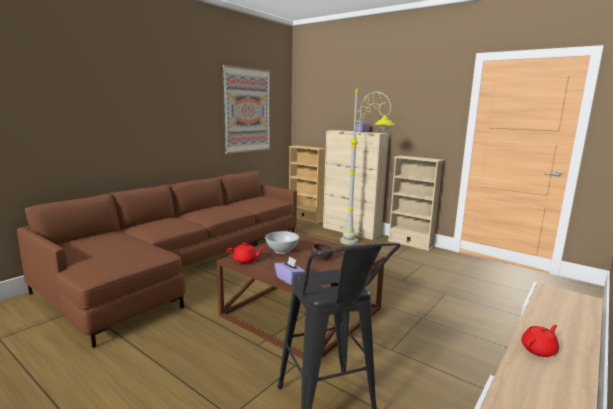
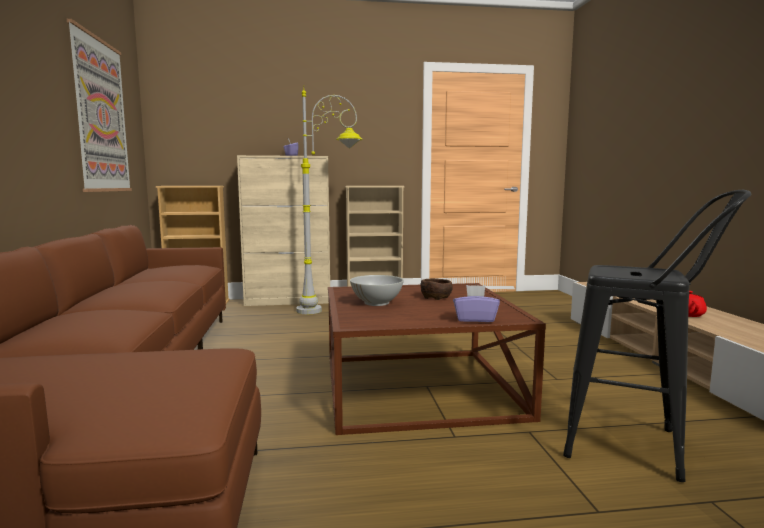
camera: 45 degrees left, 5 degrees down
red teapot [227,243,265,264] -> none

